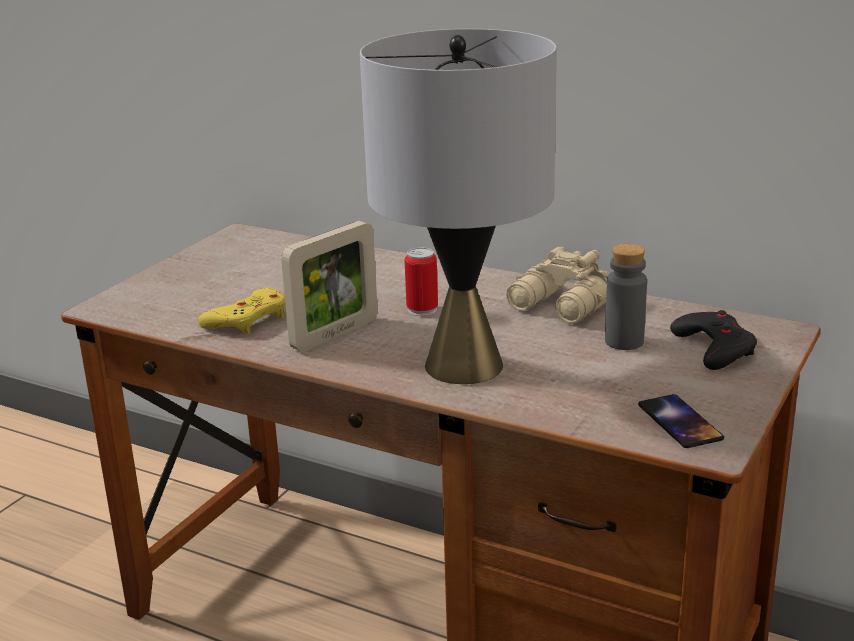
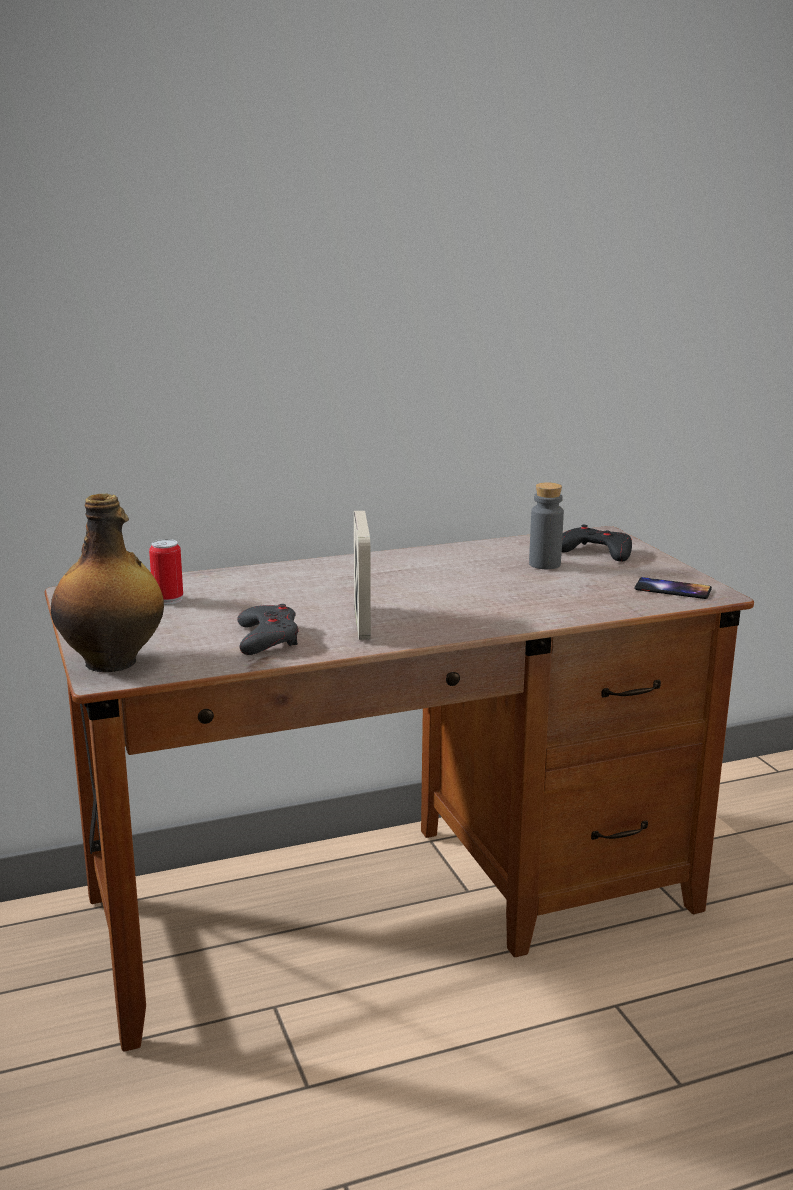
camera: 50 degrees left, 5 degrees down
yellow game controller [198,288,285,334] -> grey game controller [237,604,299,655]
grey table lamp [360,29,557,384] -> none
can [405,248,438,316] -> can moved to [149,539,183,605]
beige binoculars [506,247,610,324] -> none
none -> bottle [51,494,164,672]

